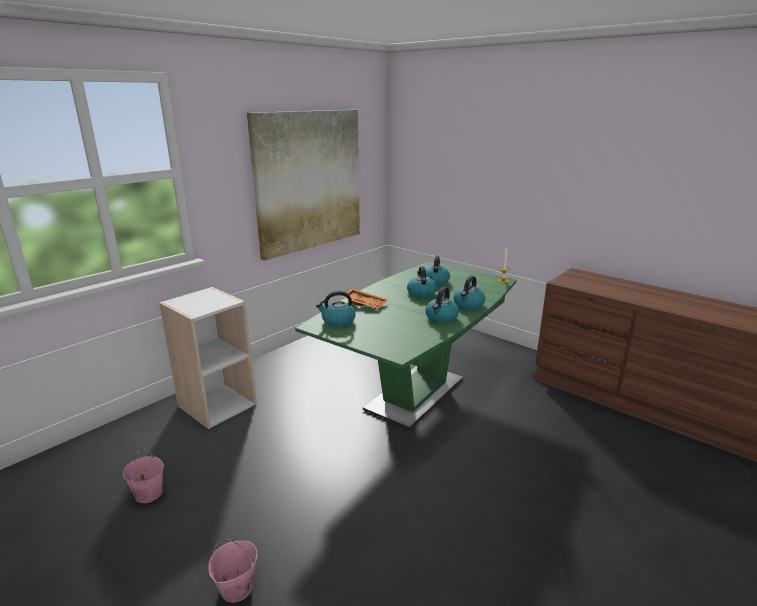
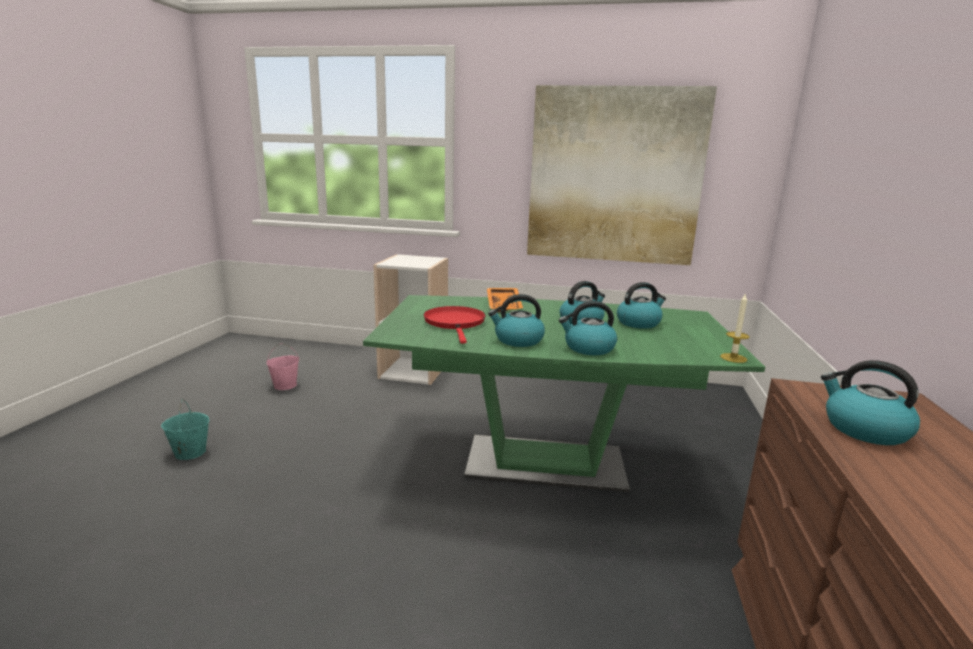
camera: 60 degrees right, 5 degrees down
pink bucket [209,539,257,603] -> turquoise bucket [161,400,209,460]
kettle [316,291,356,327] -> kettle moved to [821,360,920,445]
none -> red frying pan [424,306,486,344]

